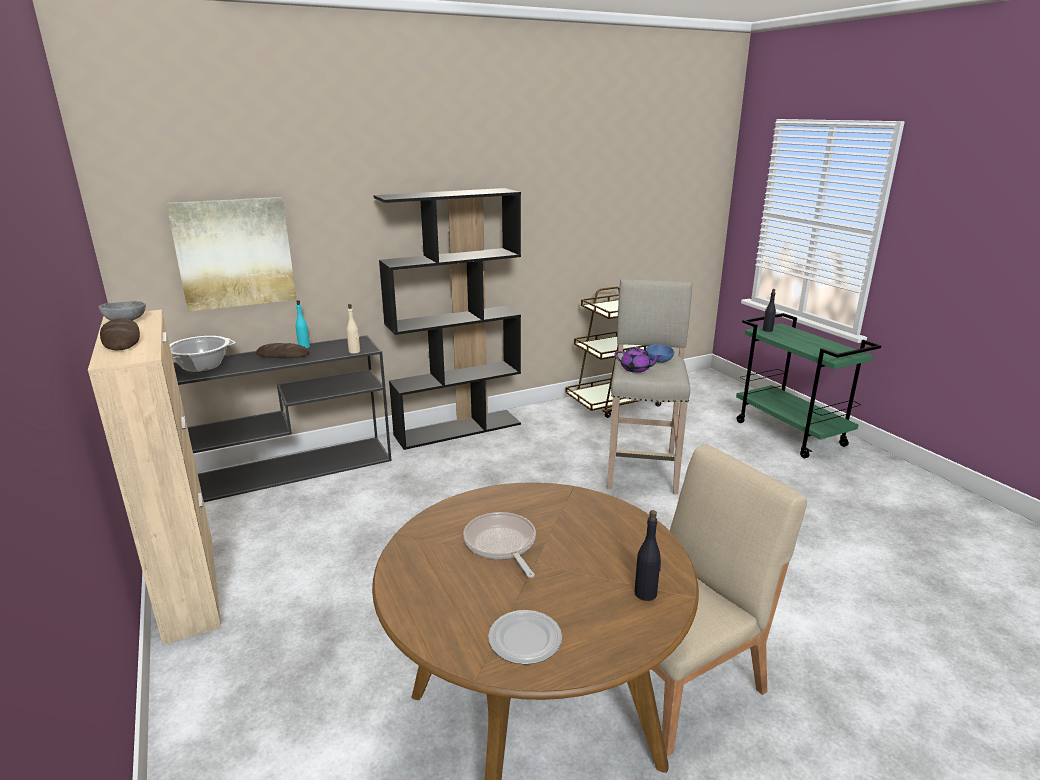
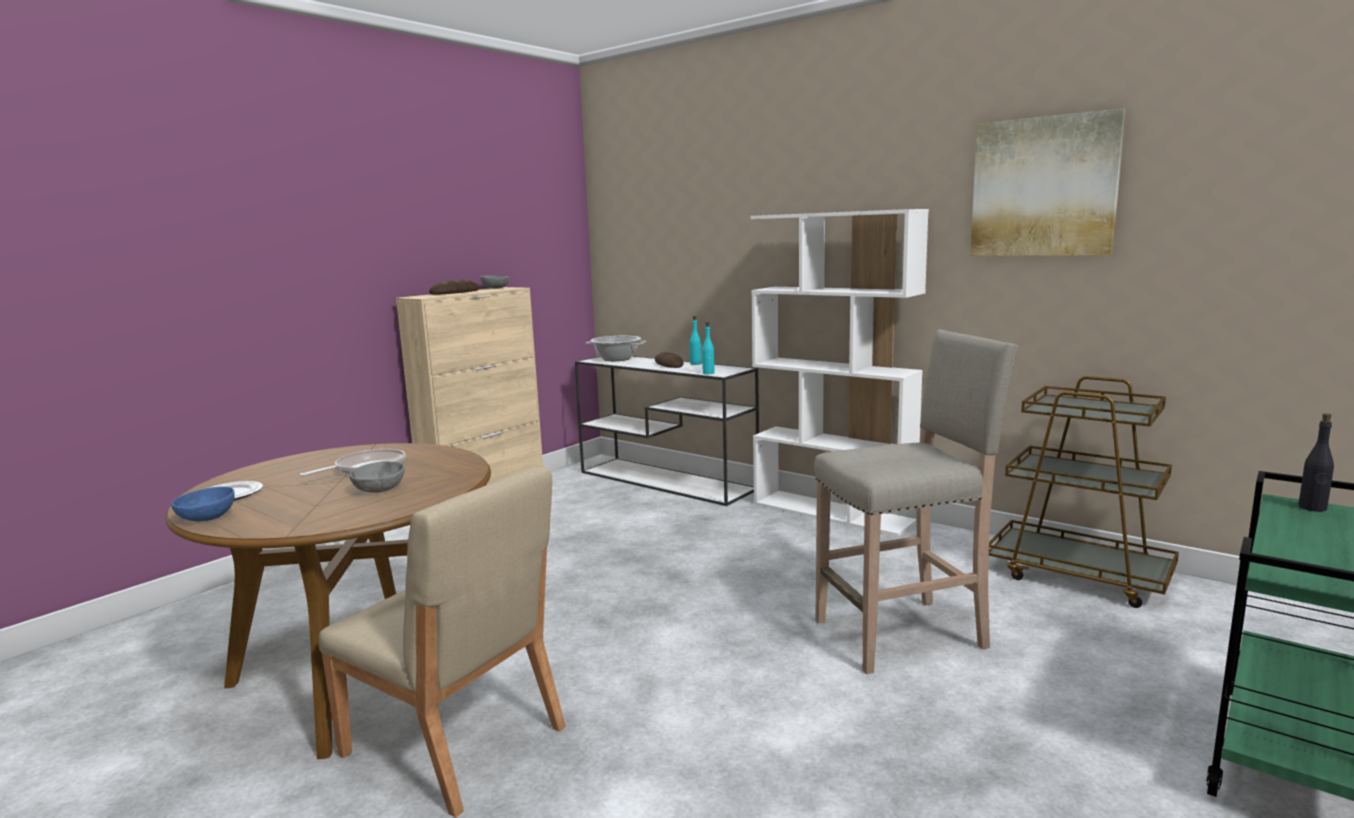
camera: 65 degrees right, 10 degrees down
picture [166,197,297,312] -> picture moved to [970,108,1125,256]
black console table [173,335,391,502] -> white console table [575,356,759,506]
beige bottle [347,304,360,354] -> turquoise bottle [702,322,715,374]
black bookcase [373,188,521,450] -> white bookcase [751,209,929,537]
purple teapot [615,347,662,373] -> none
black bottle [634,510,661,601] -> none
blue bowl [646,344,674,363] -> blue bowl moved to [171,487,235,521]
none -> grey bowl [350,461,405,493]

